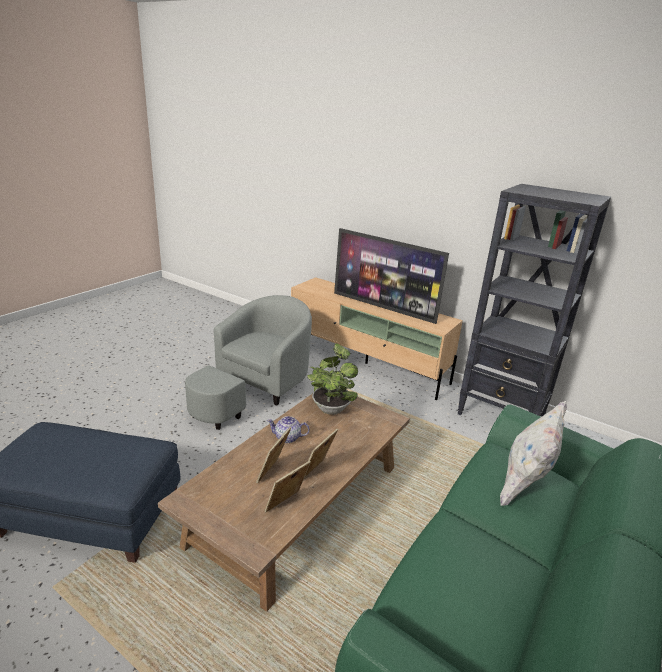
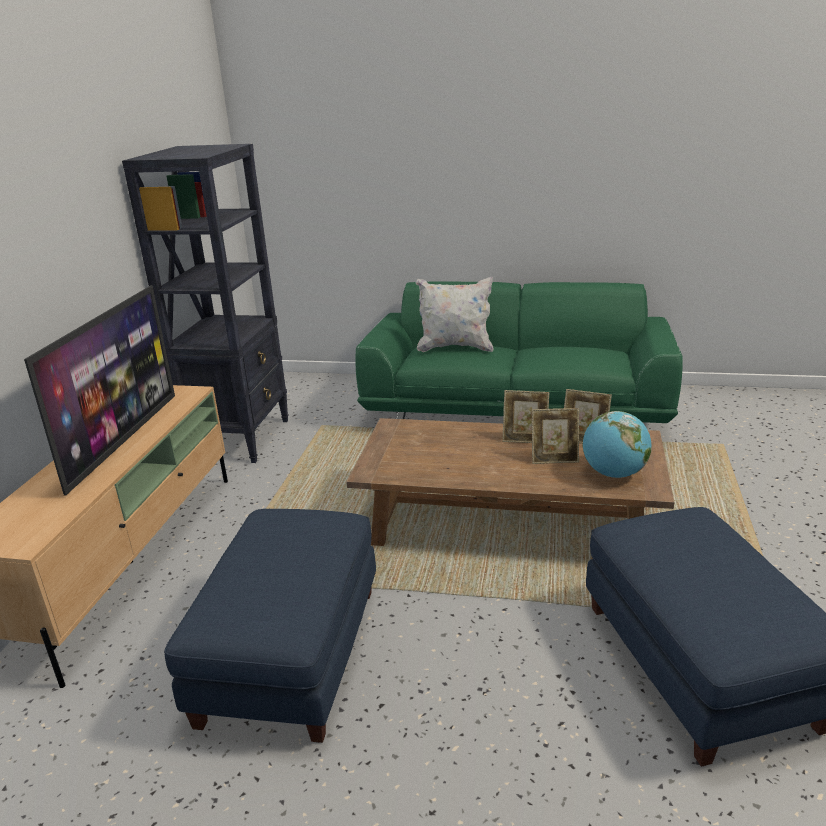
camera: 110 degrees left, 0 degrees up
grey armchair [185,295,312,430] -> blue ottoman [164,509,376,743]
teapot [267,416,310,443] -> none
potted plant [307,343,358,415] -> none
none -> globe [582,411,651,478]

